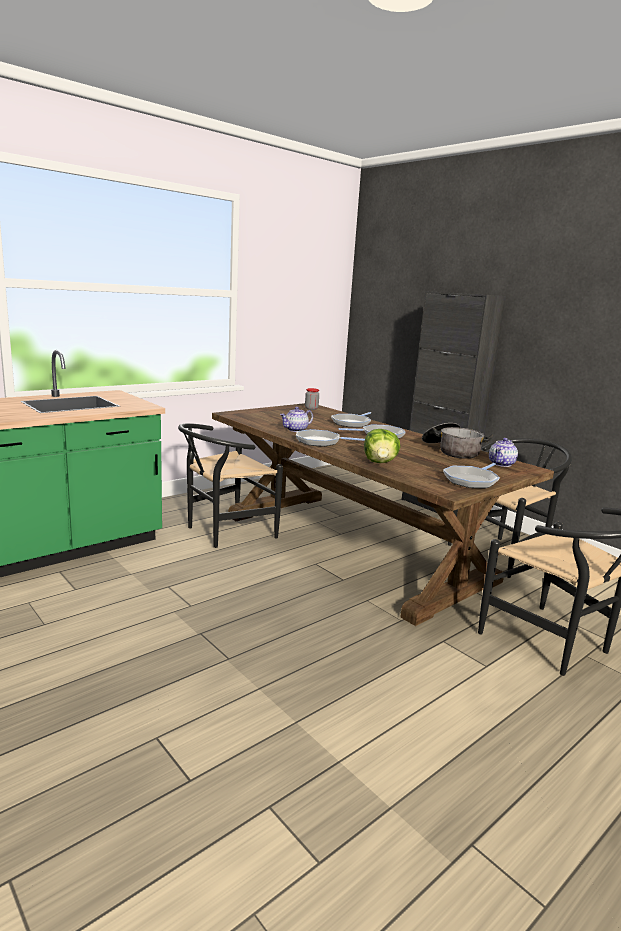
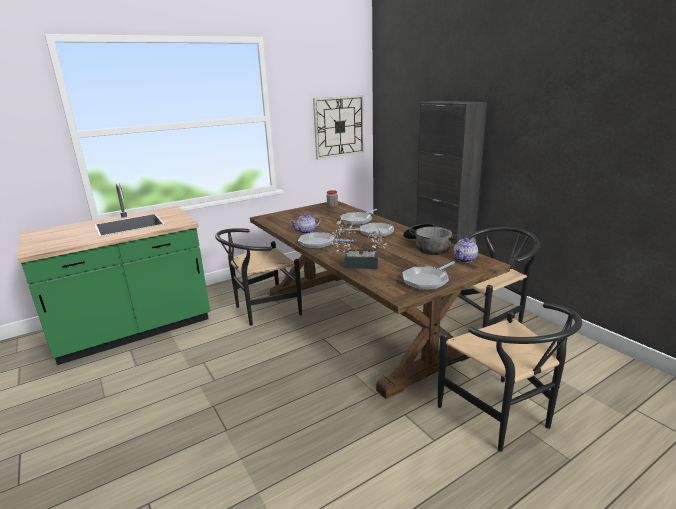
camera: 10 degrees right, 5 degrees up
lettuce [364,429,401,463] -> potted plant [331,219,387,269]
none -> wall clock [313,95,365,160]

